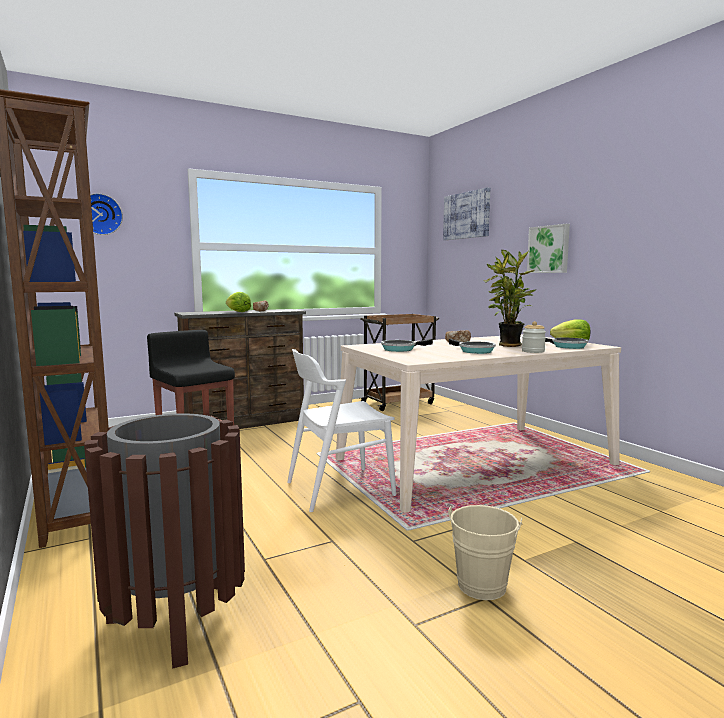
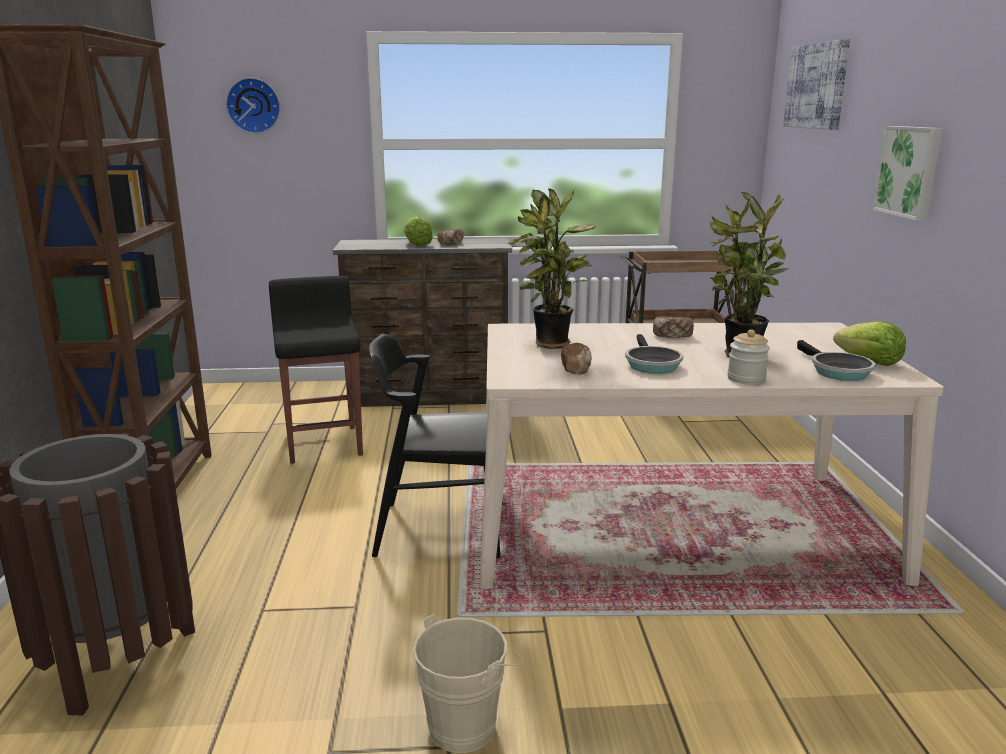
camera: 25 degrees right, 10 degrees up
white chair [287,349,396,512] -> black chair [369,334,503,558]
frying pan [381,339,433,352] -> potted plant [508,188,596,349]
none -> bread [561,343,592,375]

